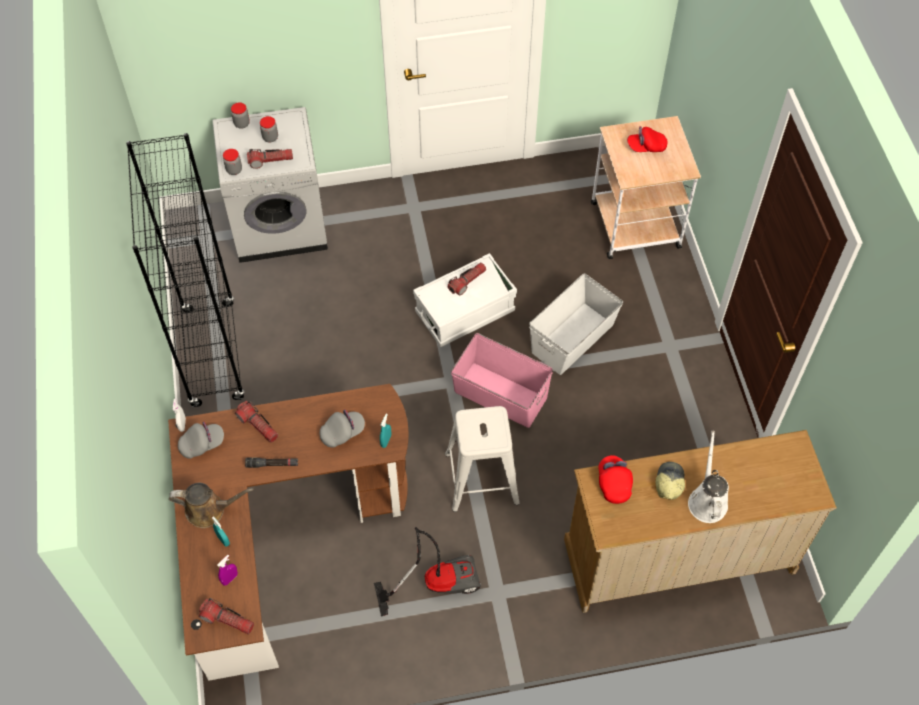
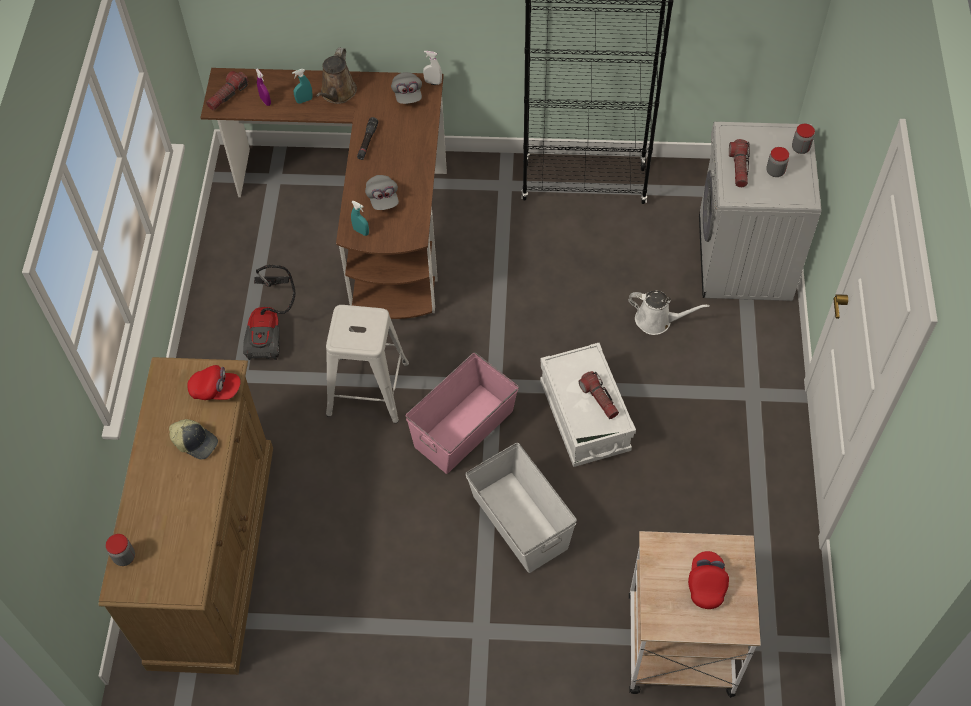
camera: 105 degrees right, 0 degrees up
jar [223,149,242,175] -> jar moved to [106,534,135,566]
flashlight [235,401,278,443] -> none
white watering can [688,431,729,523] -> white watering can moved to [628,290,709,335]

